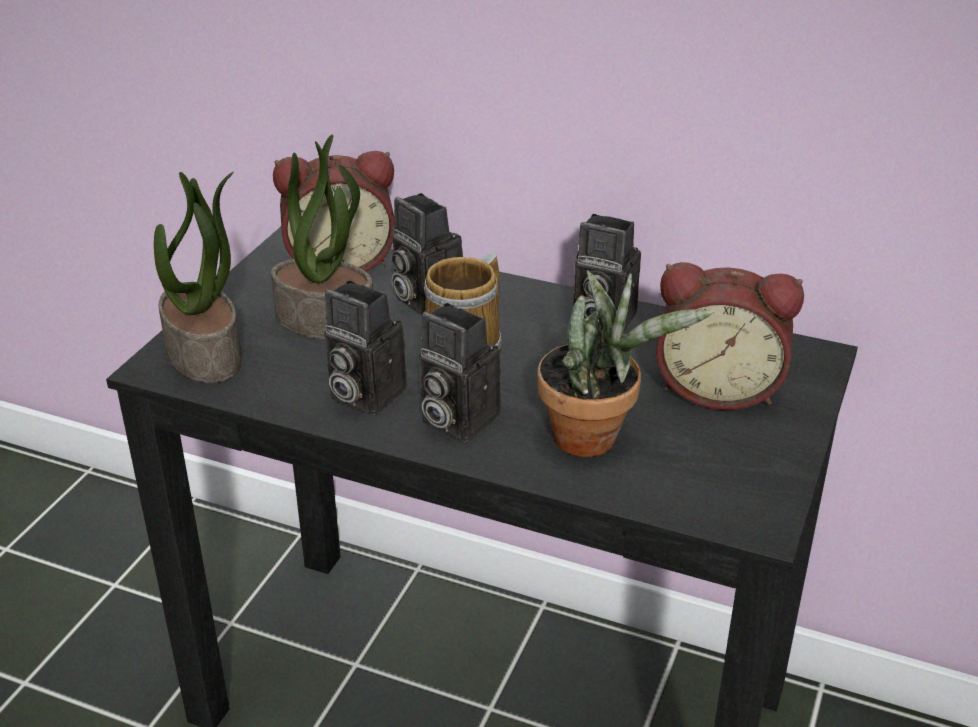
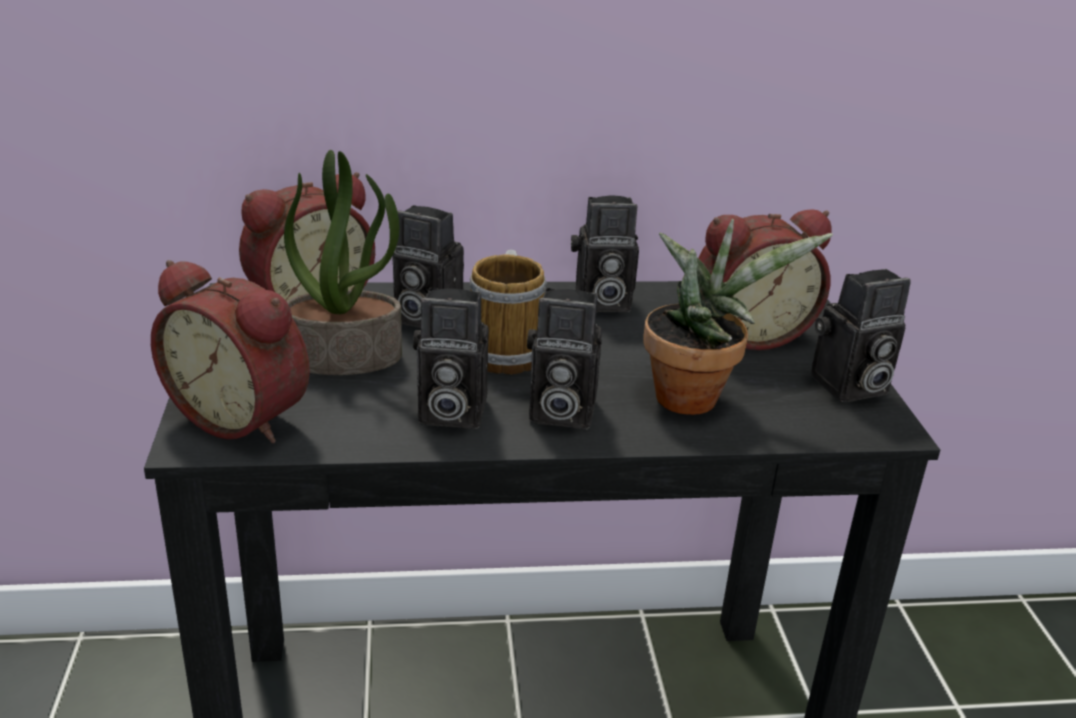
camera: 30 degrees left, 5 degrees down
potted plant [154,172,242,383] -> alarm clock [151,260,310,443]
none -> camera [811,269,911,402]

